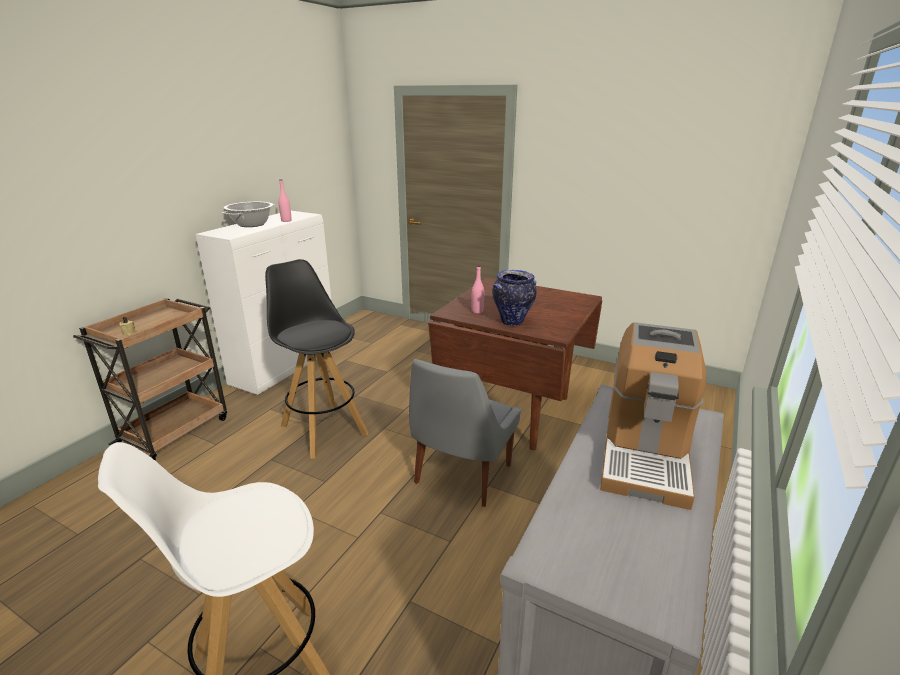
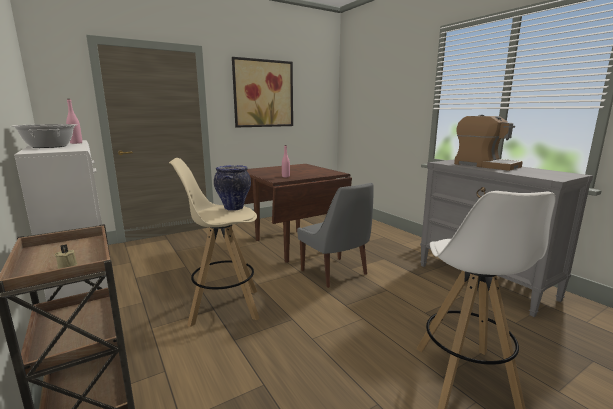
camera: 60 degrees left, 10 degrees down
black stool [265,259,368,459] -> beige stool [169,158,259,327]
vase [493,270,536,326] -> vase moved to [214,165,251,211]
none -> picture [232,57,293,128]

